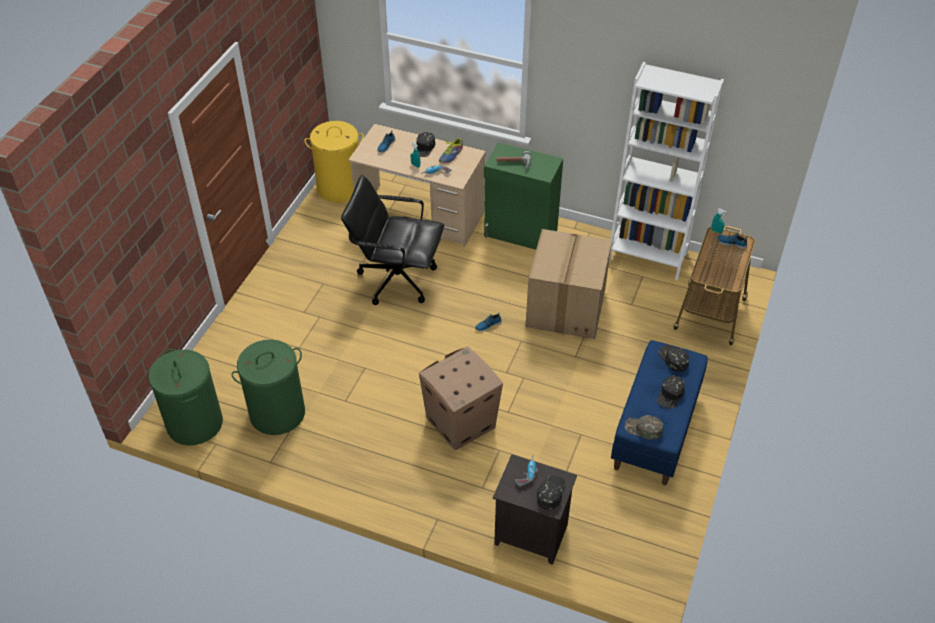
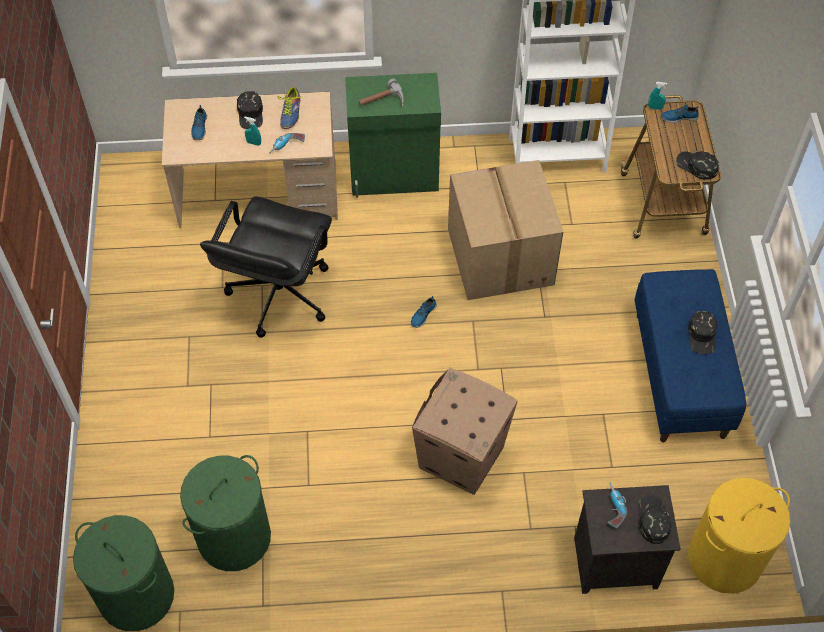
camera: 25 degrees left, 10 degrees up
yellow laundry basket [304,121,364,203] -> yellow laundry basket moved to [688,478,790,594]
black office chair [341,175,444,305] -> black office chair turned 60 degrees counterclockwise [200,196,332,338]
green cap [625,415,663,440] -> none
black cap [658,345,689,372] -> black cap moved to [676,151,719,180]

